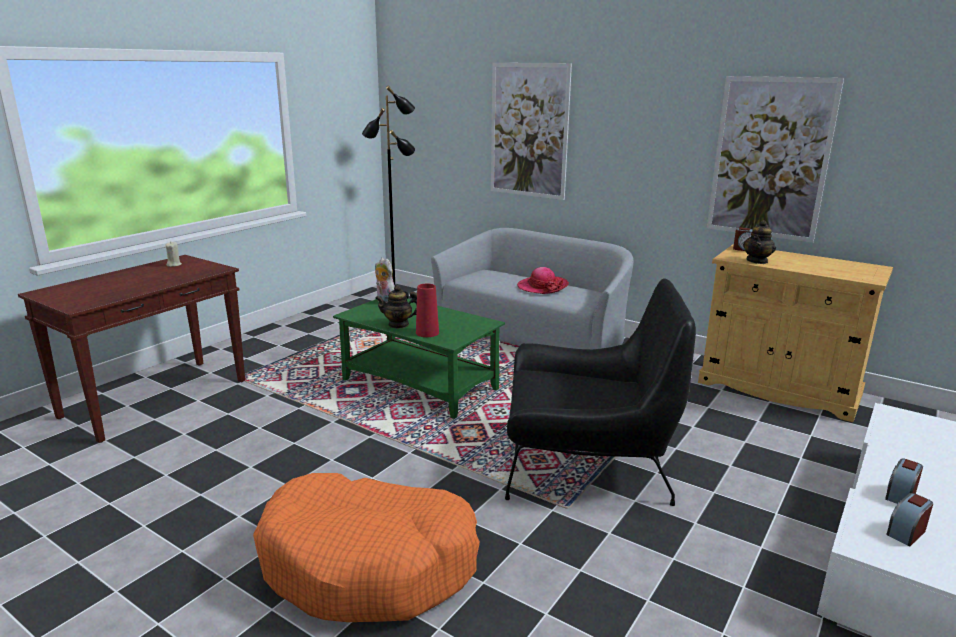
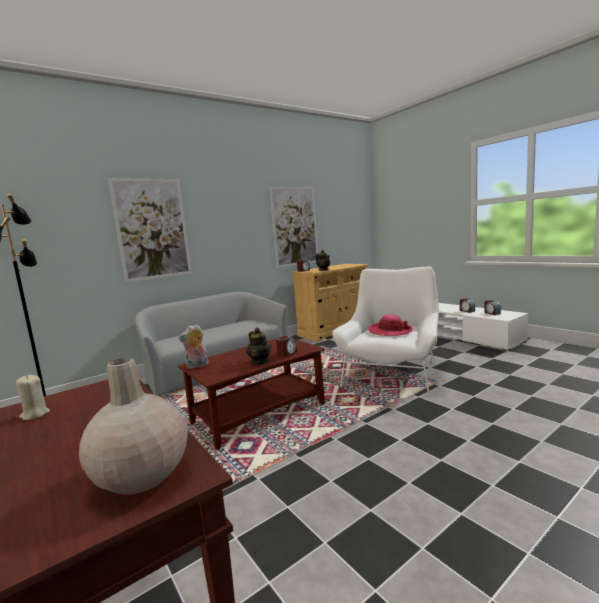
camera: 70 degrees left, 10 degrees down
orange dog bed [253,473,480,622] -> none
green coffee table [333,298,505,419] -> brown coffee table [178,338,325,450]
teapot [375,285,417,328] -> teapot turned 45 degrees counterclockwise [246,328,272,364]
red vase [416,284,439,337] -> alarm clock [276,336,297,358]
black armchair [505,279,696,506] -> white armchair [332,266,439,396]
hat [517,267,569,294] -> hat moved to [368,314,413,336]
none -> beige vase [79,358,188,495]

